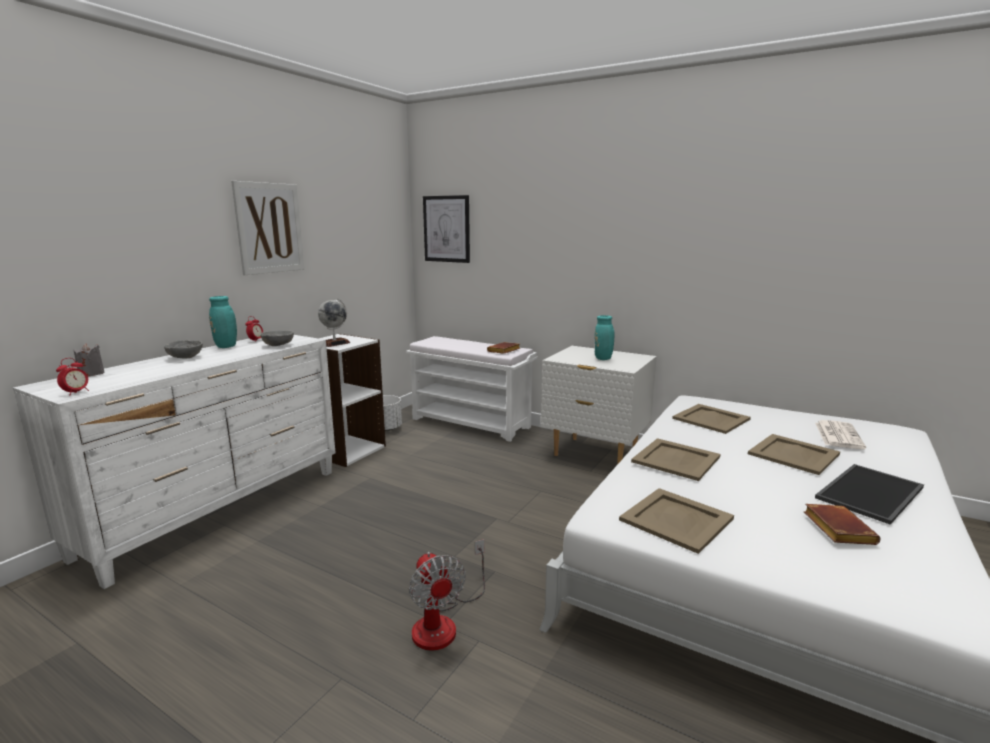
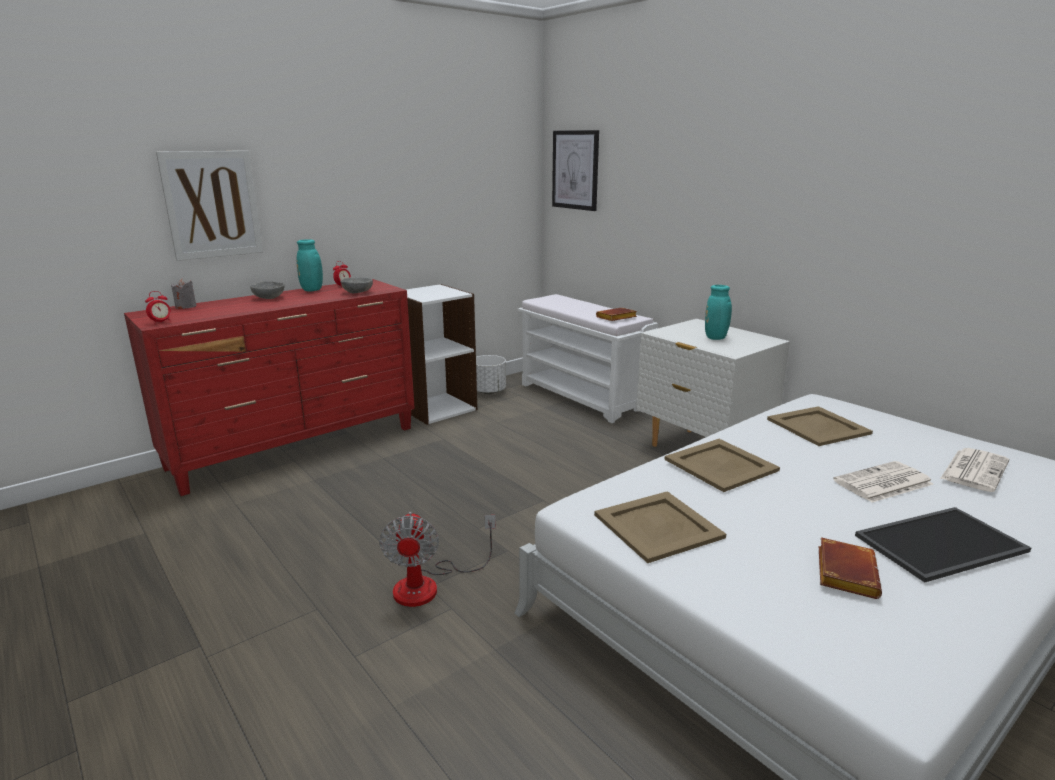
camera: 20 degrees right, 5 degrees up
white dresser [13,335,336,589] -> red dresser [124,279,415,496]
picture [231,181,304,275] -> picture moved to [156,151,263,261]
globe [318,298,350,347] -> none
beige tray [748,434,840,475] -> newspaper [833,461,933,503]

